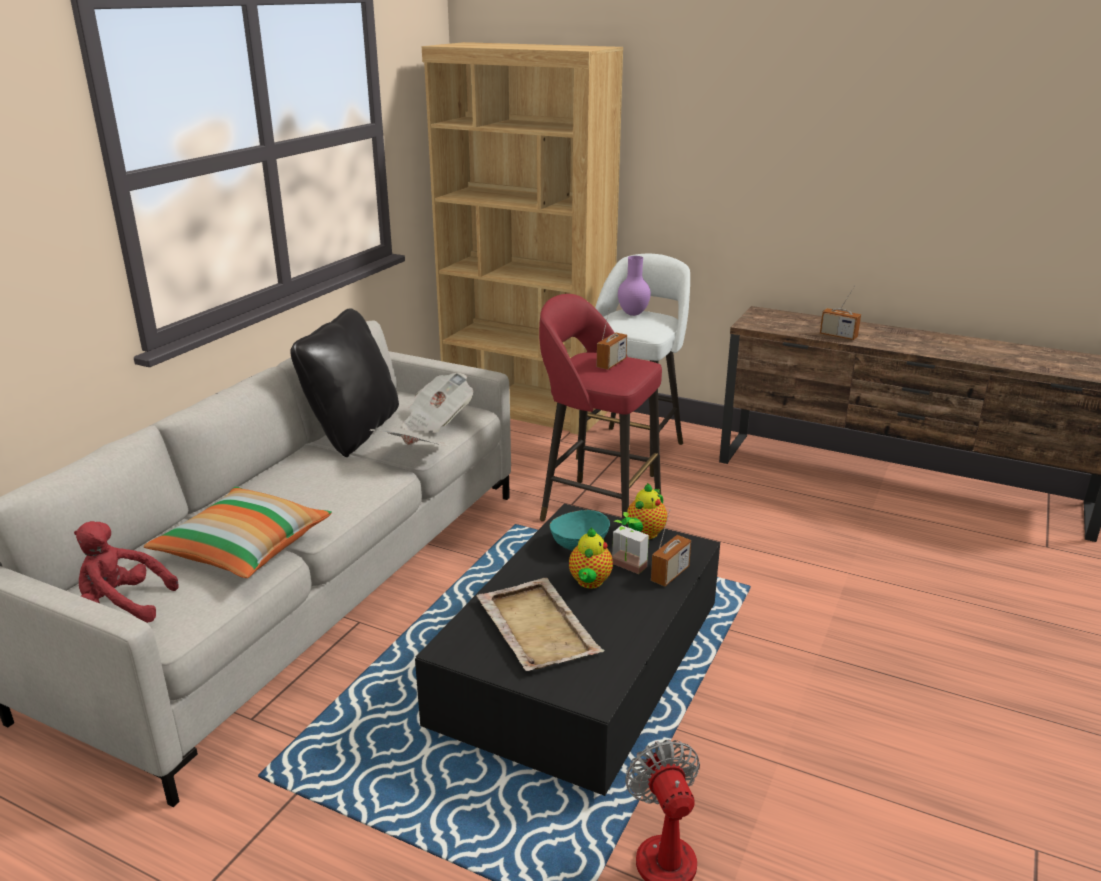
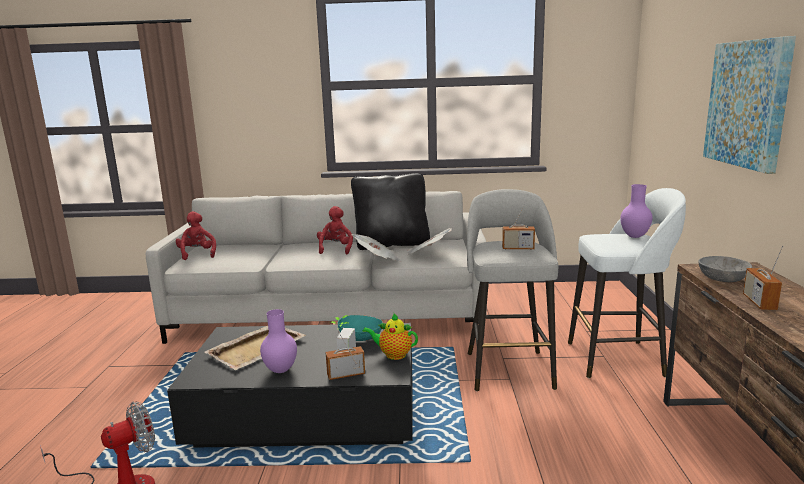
camera: 65 degrees right, 10 degrees down
pillow [144,487,332,578] -> none
brown bookcase [422,42,623,435] -> none
red stool [539,294,662,521] -> grey stool [467,189,558,391]
teapot [569,528,613,588] -> none
radio [651,509,691,586] -> radio turned 150 degrees clockwise [326,330,365,380]
none -> purple vase [260,309,297,373]
none -> red plush toy [317,206,353,255]
none -> grey bowl [698,256,752,282]
none -> picture [703,36,796,174]

